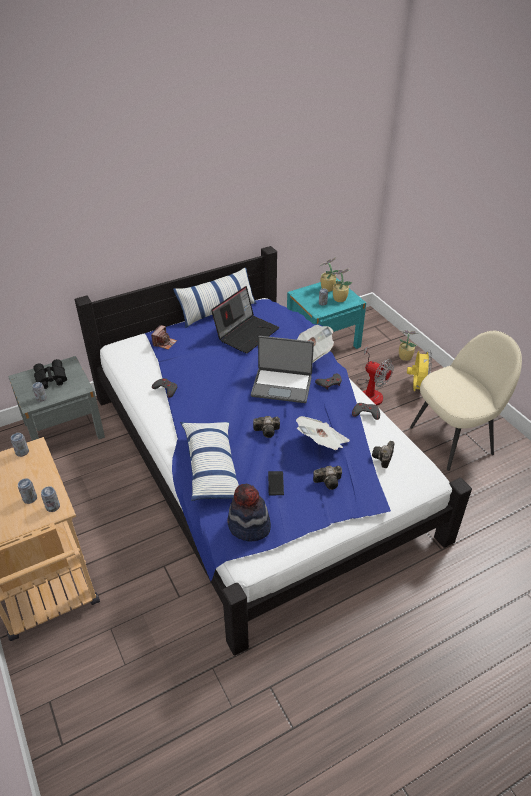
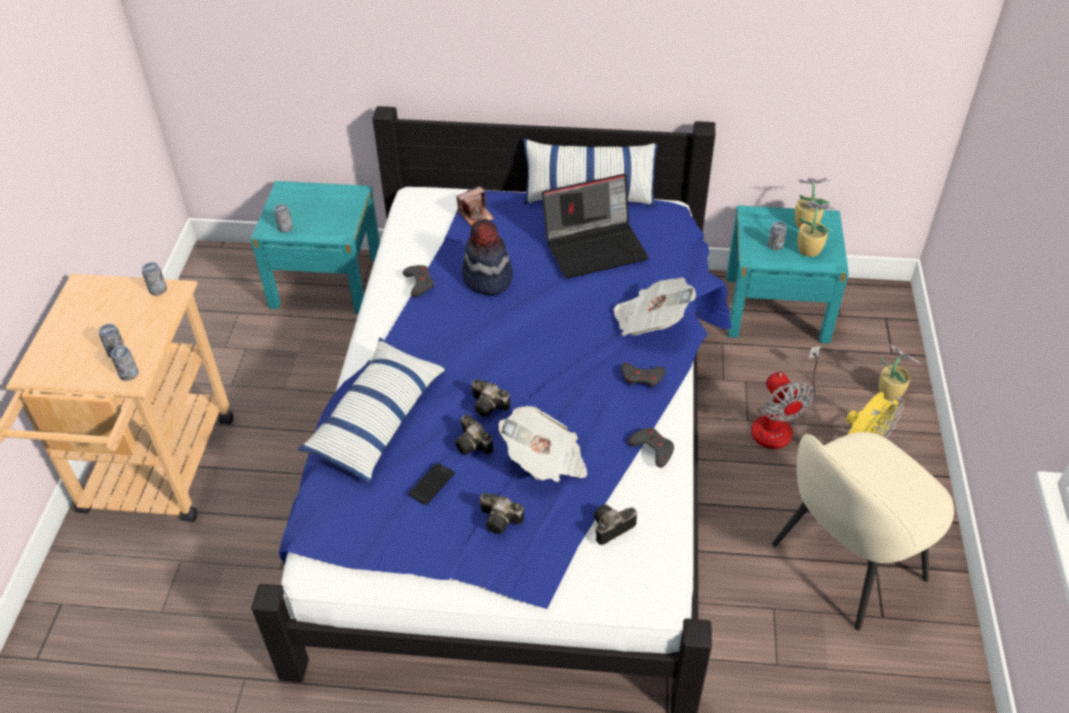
camera: 35 degrees right, 5 degrees up
grey nightstand [8,356,105,441] -> turquoise nightstand [251,181,380,314]
black binoculars [33,359,67,389] -> none
hat [227,484,271,542] -> hat moved to [462,219,513,295]
laptop [251,336,314,403] -> none
beige chair [410,331,522,471] -> beige chair turned 135 degrees clockwise [772,432,954,631]
none -> camera [455,414,493,455]

